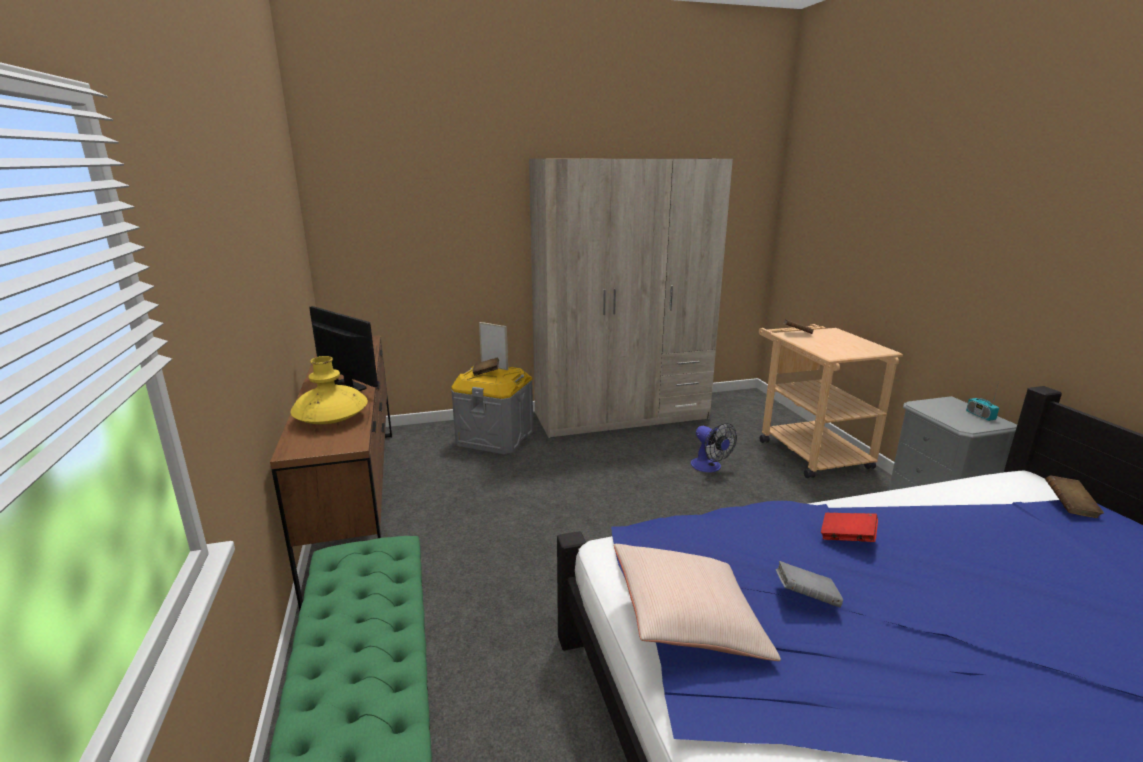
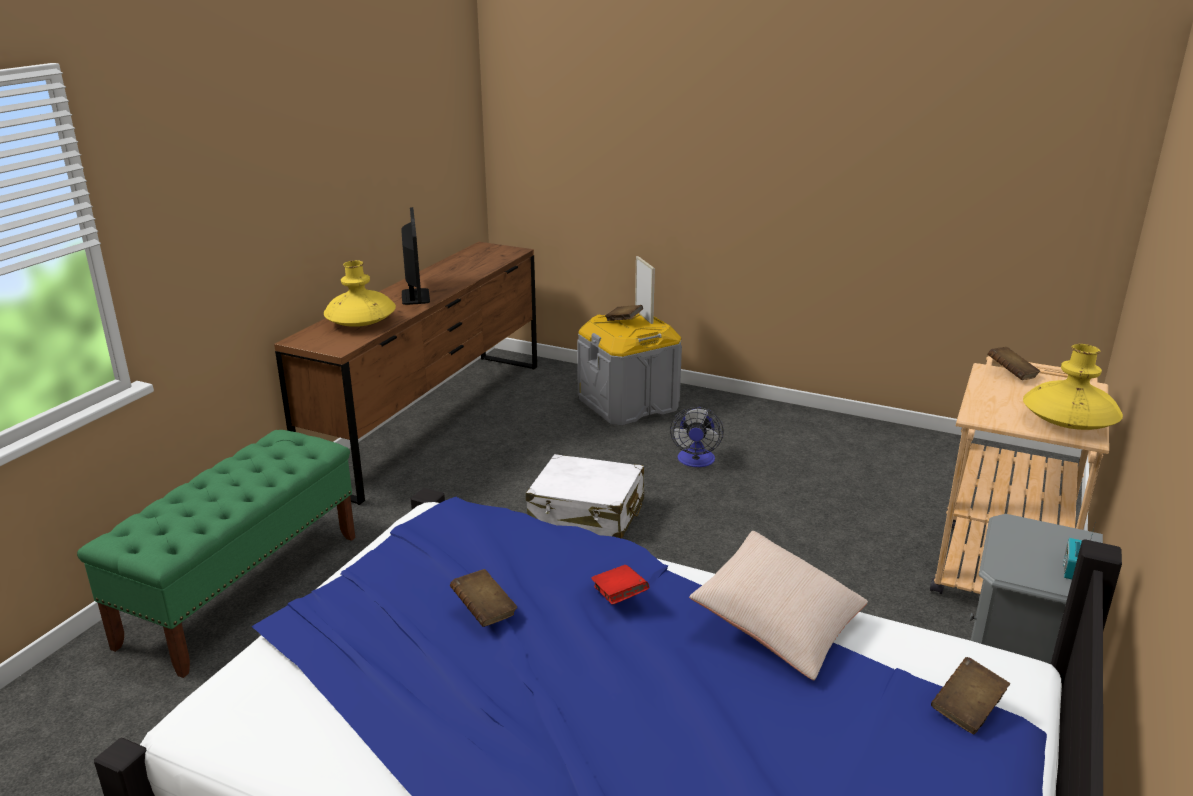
camera: 40 degrees right, 5 degrees up
beige wardrobe [529,159,733,438] -> none
beige pillow [614,544,781,661] -> beige pillow moved to [689,531,868,680]
fan [691,423,737,473] -> fan moved to [670,407,724,467]
grey book [776,561,843,608] -> brown book [450,569,517,627]
none -> white suitcase [526,454,644,539]
none -> yellow vase [1023,344,1123,430]

